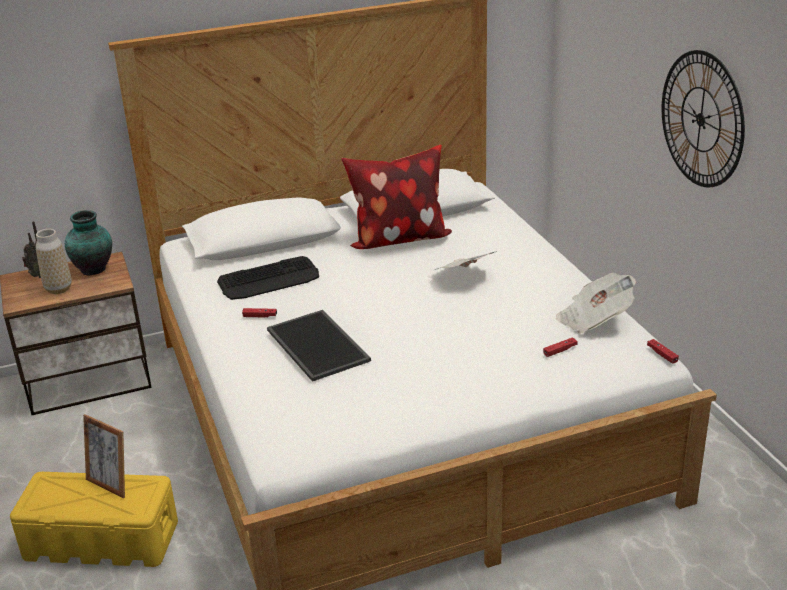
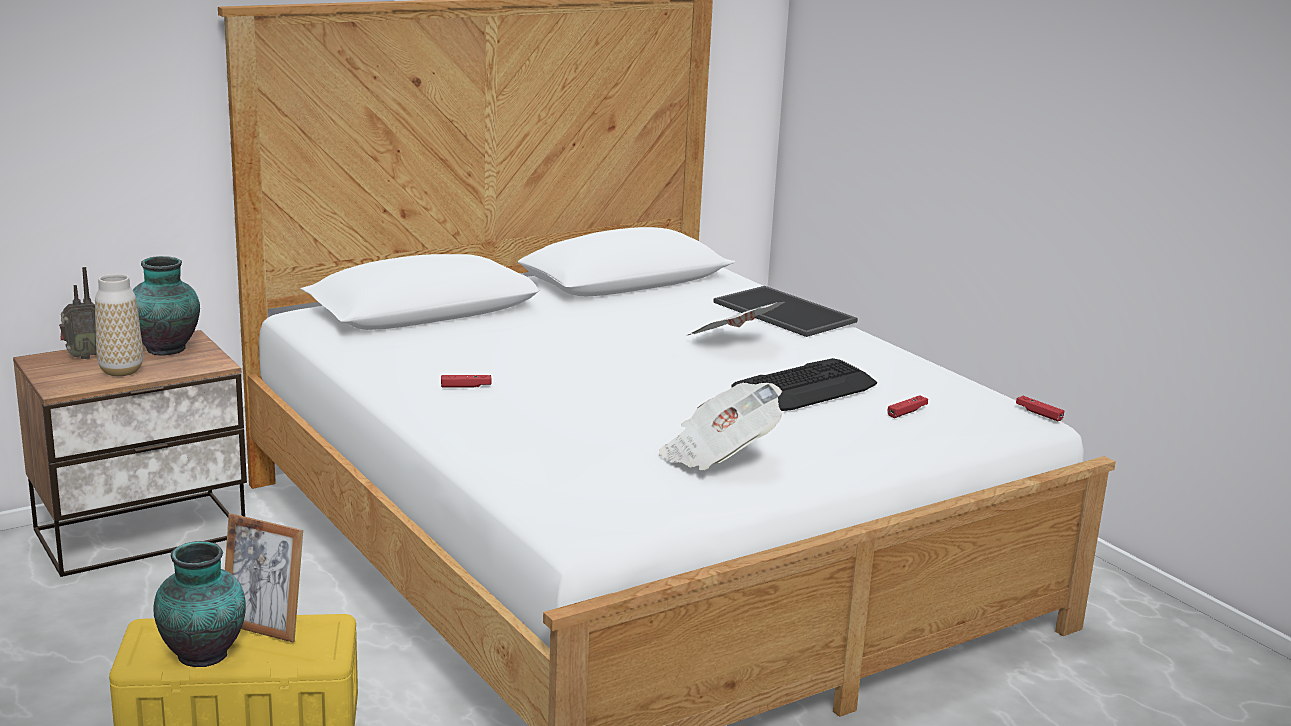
camera: 15 degrees left, 10 degrees down
keyboard [217,256,319,300] -> keyboard moved to [731,358,877,411]
tray [267,310,371,382] -> tray moved to [713,286,858,337]
pillow [341,145,452,249] -> none
newspaper [556,273,637,333] -> newspaper moved to [659,383,783,470]
wall clock [662,50,745,188] -> none
none -> vase [153,541,246,667]

